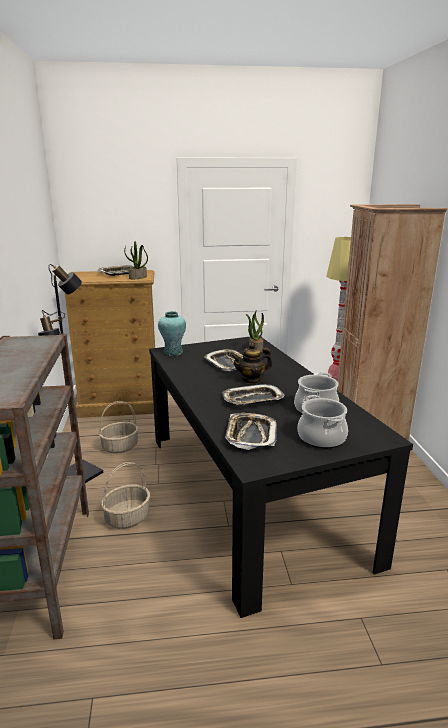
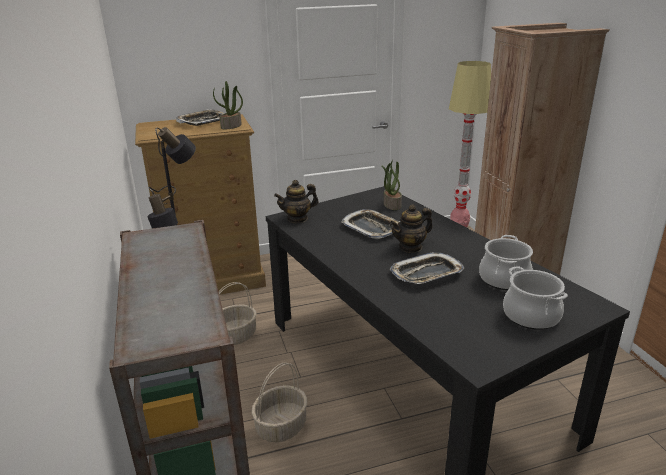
camera: 10 degrees left, 5 degrees up
turquoise vase [158,311,186,356] -> teapot [274,180,319,223]
tray [225,413,277,450] -> none

